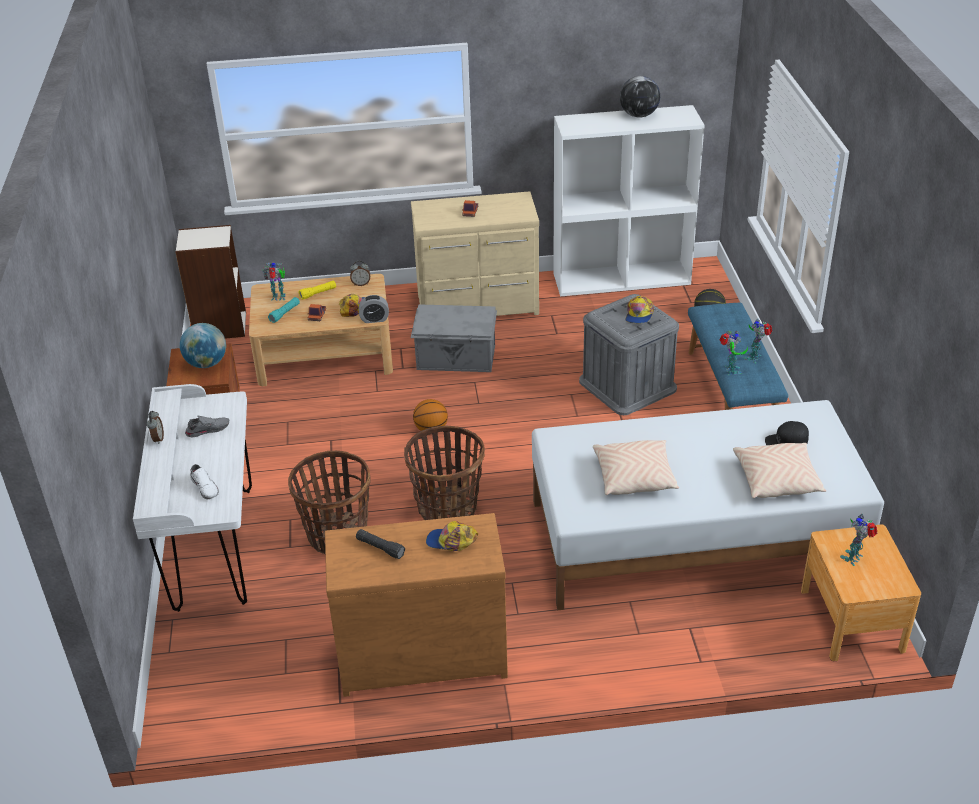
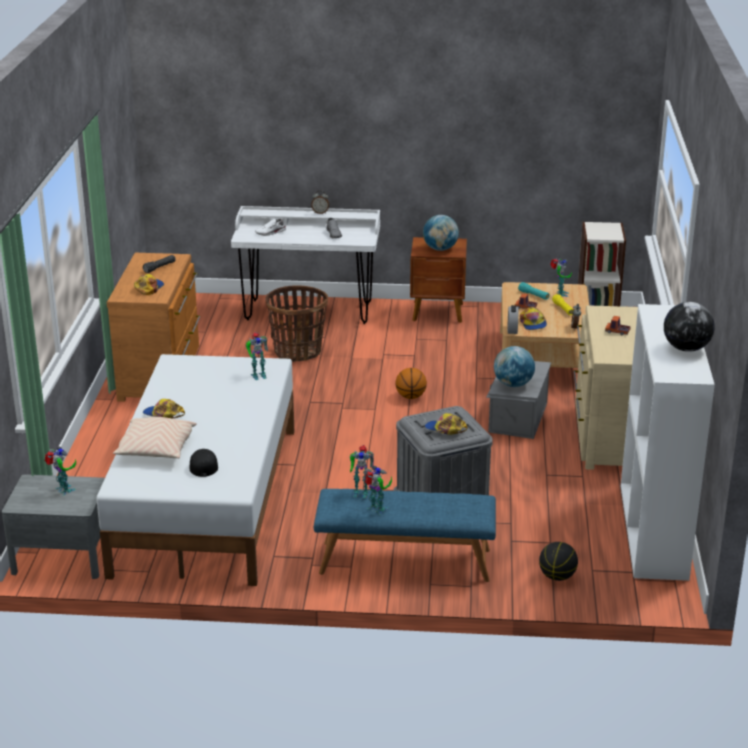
camera: 100 degrees right, 10 degrees down
basket [404,426,485,520] -> none
beige pillow [593,440,679,495] -> none
brown nightstand [801,524,921,661] -> grey nightstand [2,474,105,579]
none -> cap [143,399,185,419]
none -> toy robot [245,332,268,380]
none -> globe [494,346,535,387]

